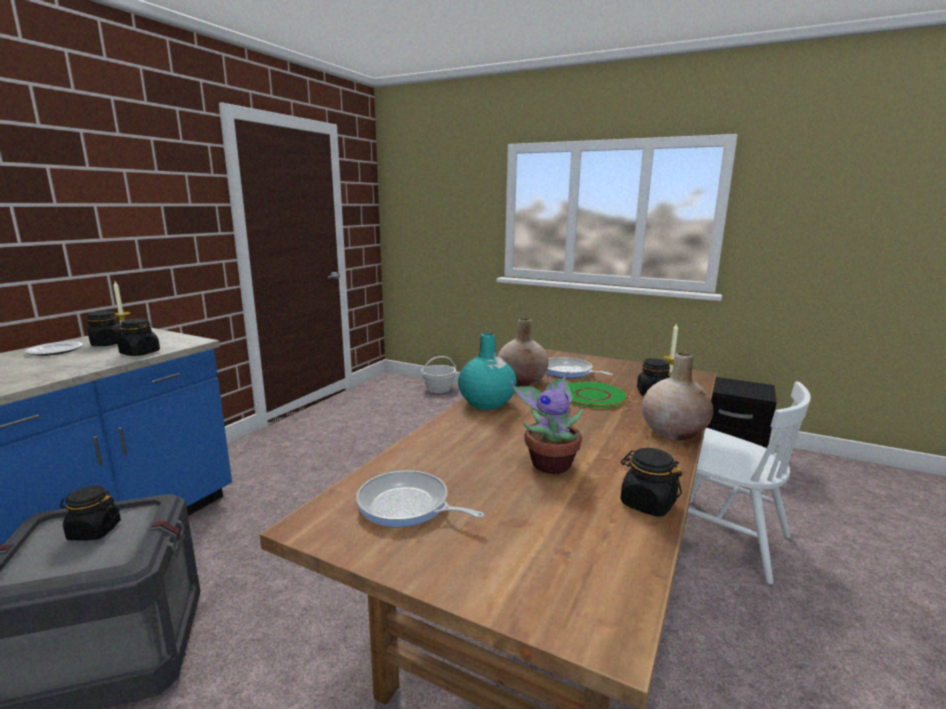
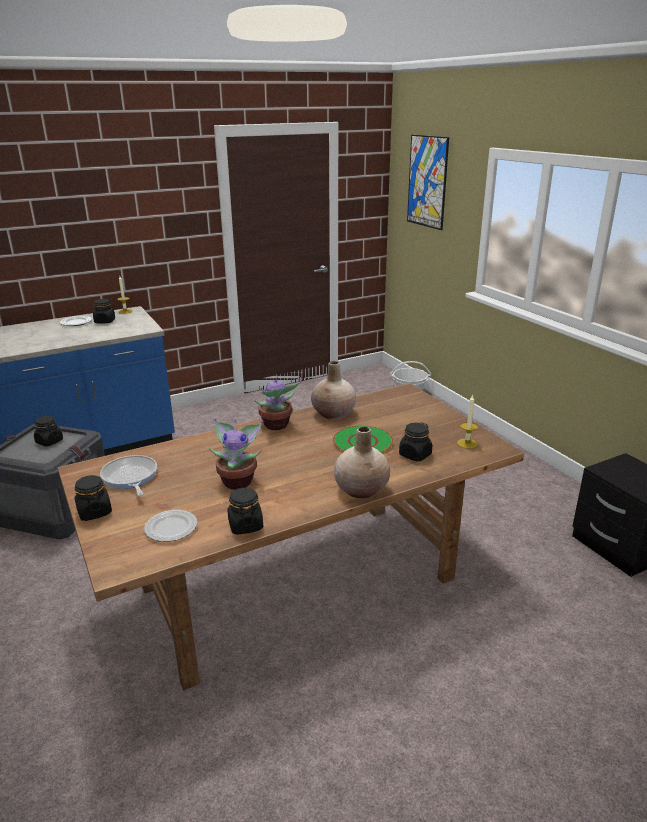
camera: 35 degrees right, 10 degrees up
black jar [118,318,160,356] -> black jar moved to [74,475,112,521]
turquoise vase [458,333,517,410] -> potted plant [254,375,302,430]
frying pan [546,357,613,378] -> none
white chair [688,381,811,584] -> none
none -> plate [144,510,197,542]
none -> picture [407,135,449,230]

